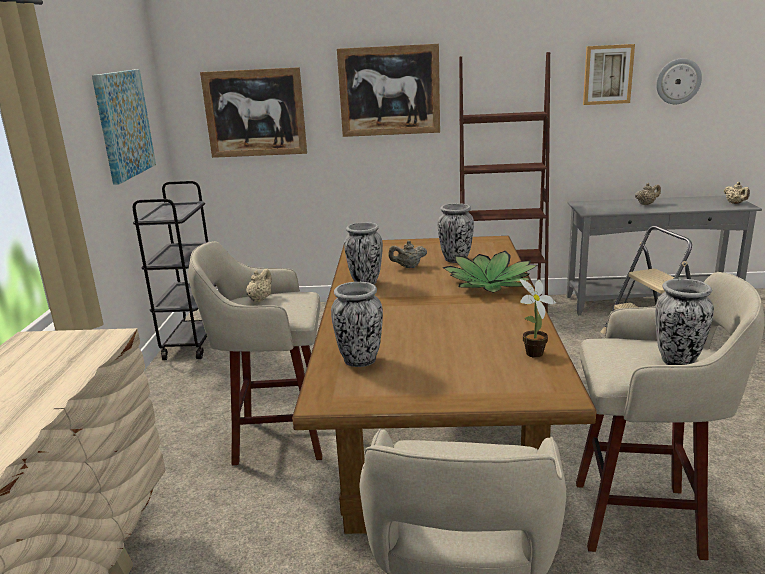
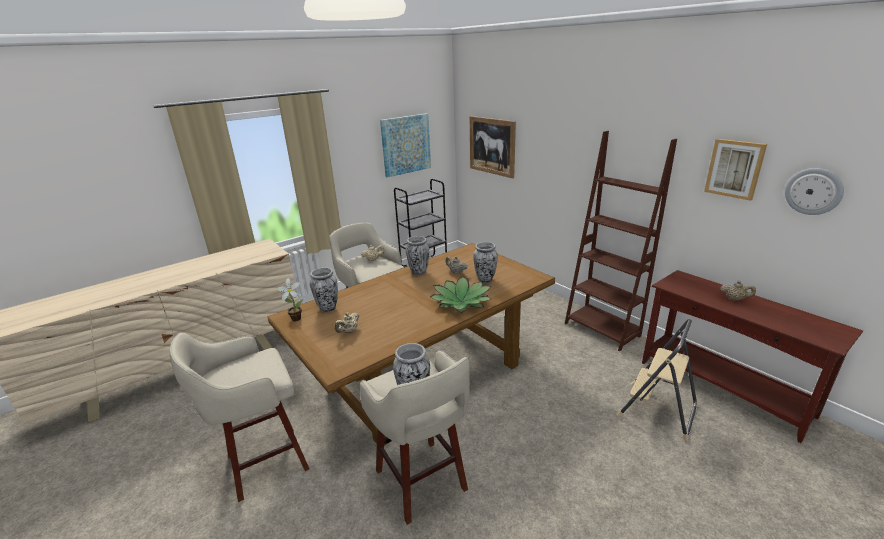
camera: 50 degrees right, 5 degrees up
picture [337,44,440,137] -> none
potted plant [520,279,556,358] -> potted plant moved to [277,278,303,321]
grey console table [567,195,762,315] -> brown console table [642,270,863,443]
beige teapot [724,182,750,204] -> beige teapot moved to [334,313,359,333]

